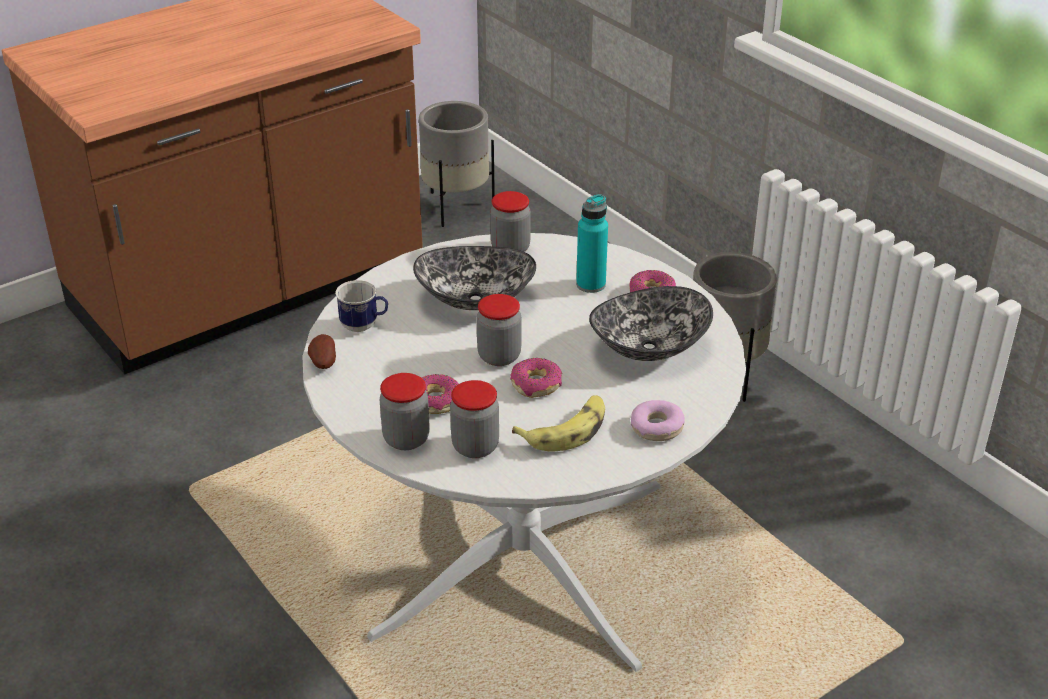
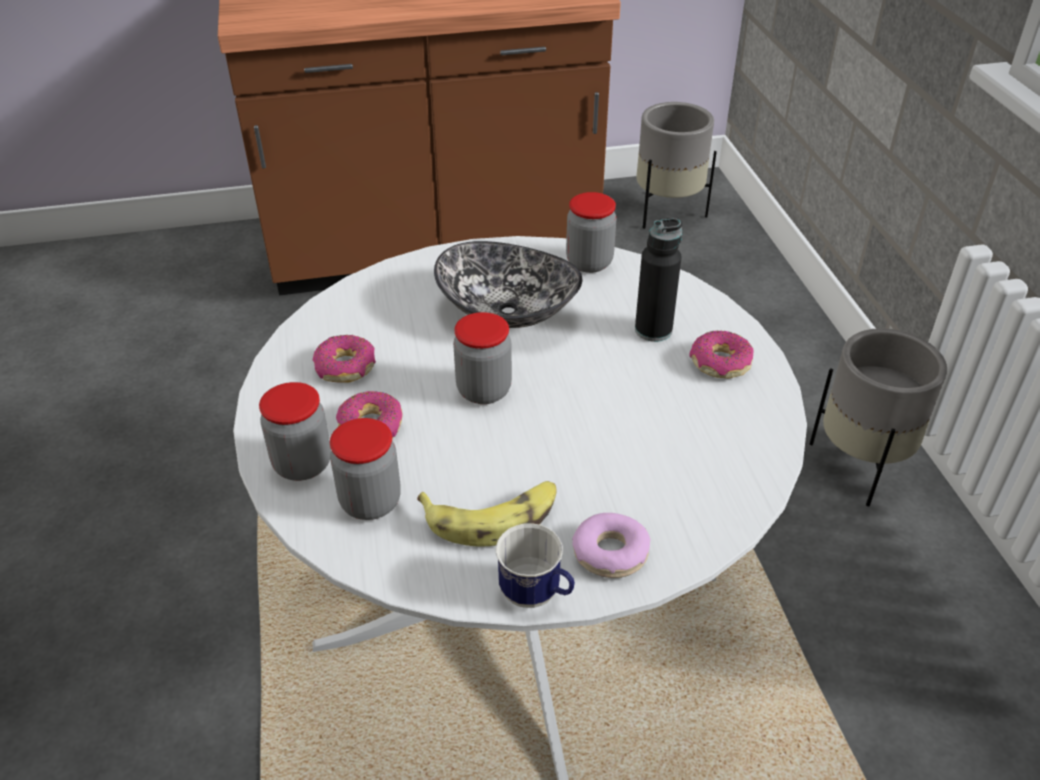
camera: 25 degrees right, 5 degrees up
potato [308,334,336,369] -> none
mug [335,280,388,332] -> mug moved to [496,523,575,608]
donut [510,358,562,398] -> donut moved to [313,335,376,383]
turquoise bottle [576,194,608,293] -> black bottle [635,218,682,342]
bowl [589,286,713,361] -> none

